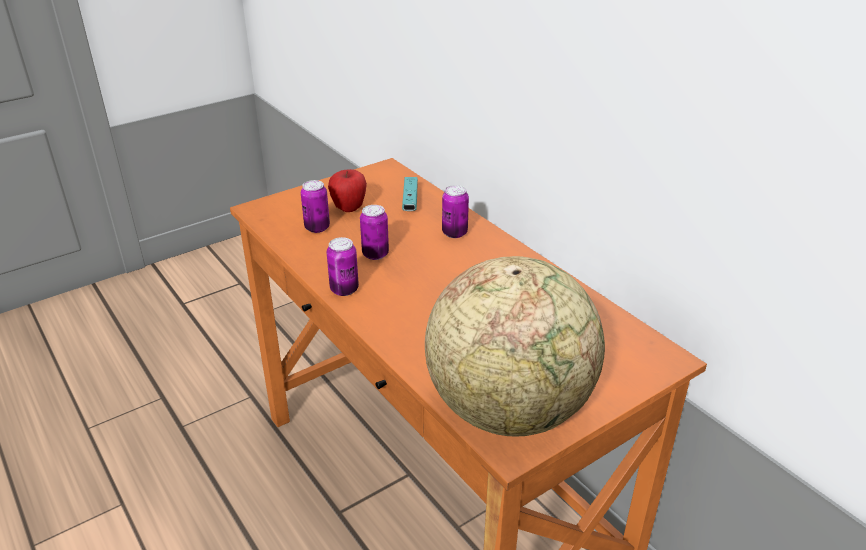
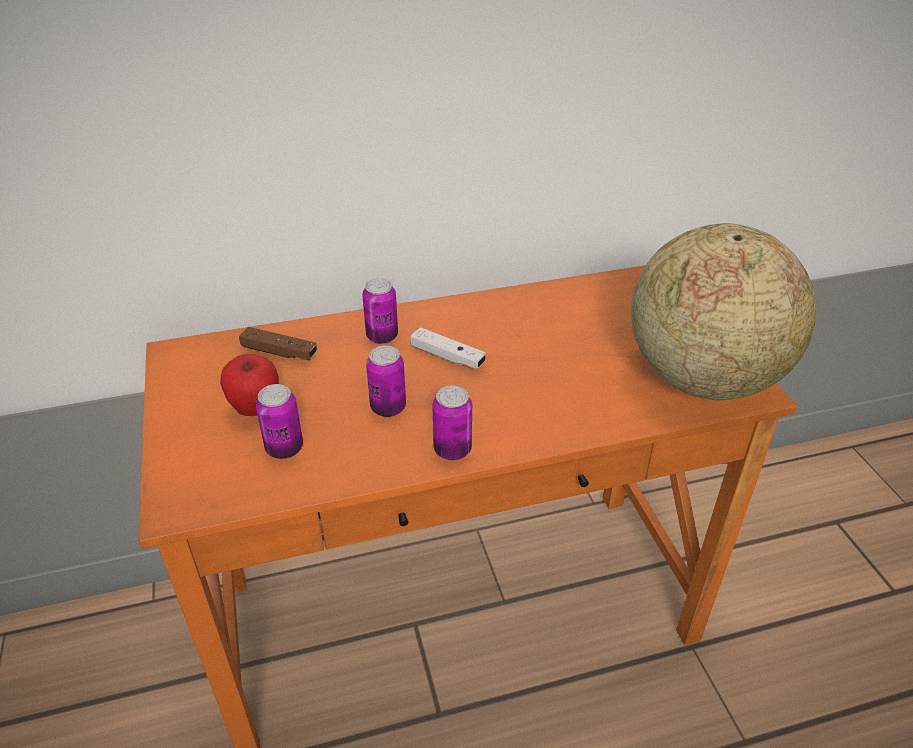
camera: 70 degrees left, 5 degrees up
turquoise game controller [402,177,418,211] -> brown game controller [239,327,317,360]
none -> white game controller [410,327,486,369]

